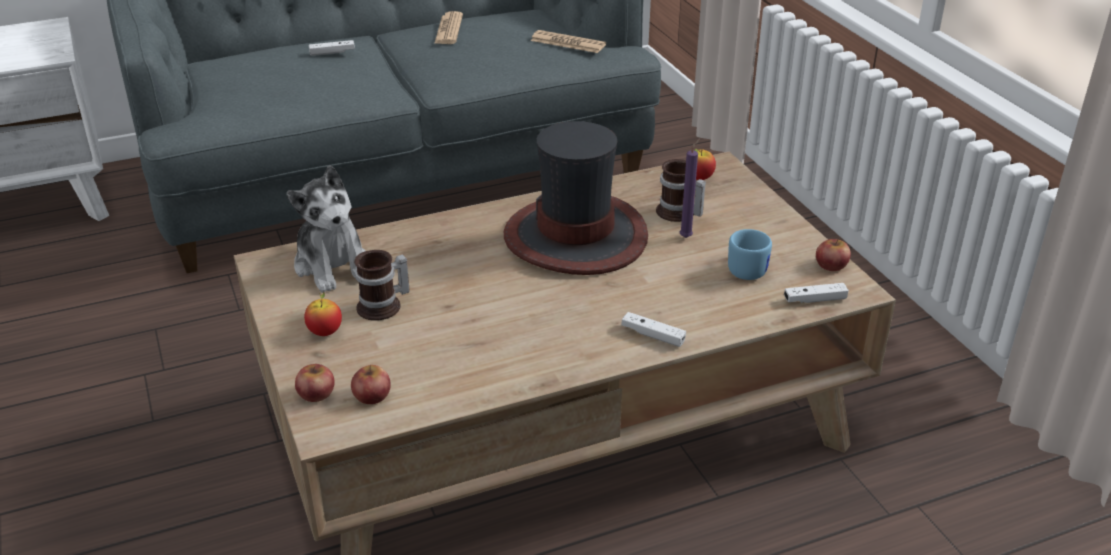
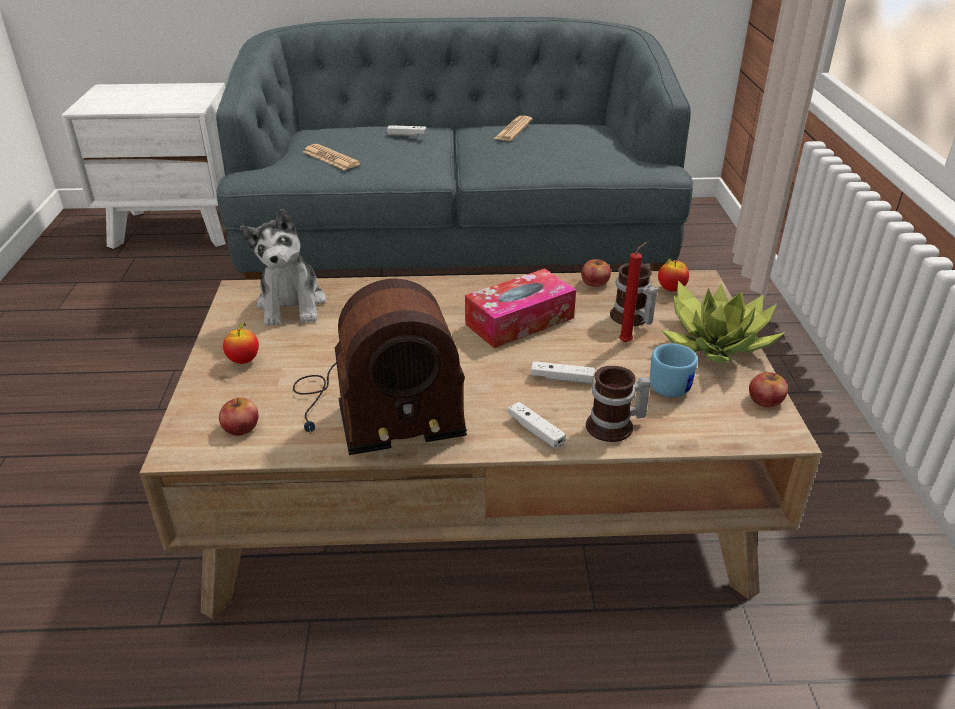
camera: 20 degrees right, 0 degrees up
apple [295,364,335,402] -> apple moved to [581,259,611,287]
mug [354,250,410,321] -> mug moved to [586,366,651,442]
hat [504,121,648,275] -> tissue box [465,268,576,348]
newspaper [531,30,606,53] -> newspaper moved to [303,144,360,170]
purple candle [680,139,700,238] -> red candle [619,242,647,343]
white game controller [784,283,849,303] -> white game controller moved to [531,361,595,384]
none -> radio [293,279,467,455]
none -> potted plant [662,280,786,363]

